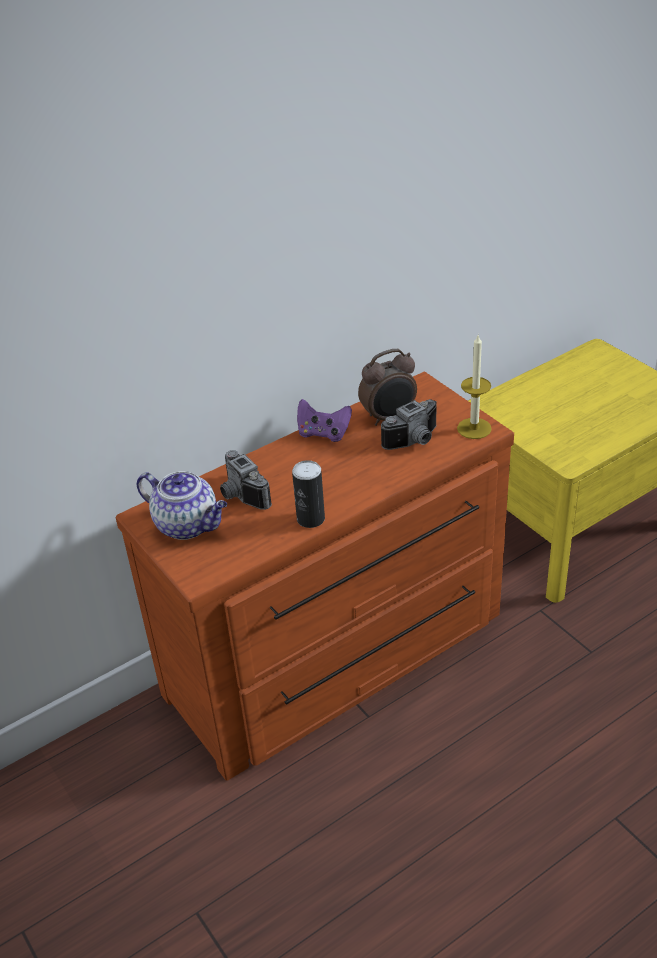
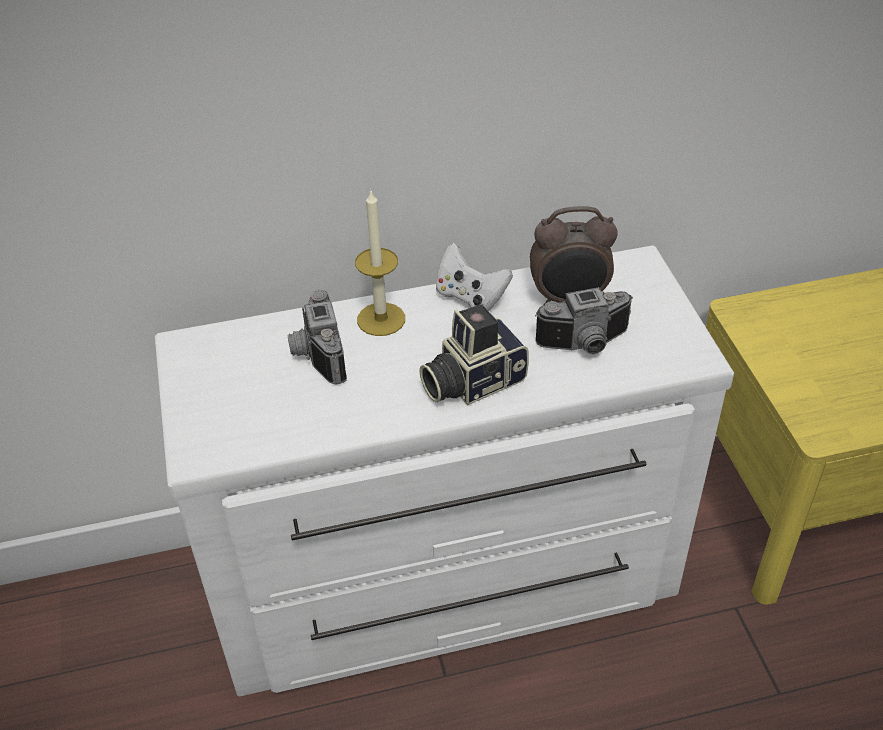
camera: 20 degrees right, 5 degrees up
brown dresser [115,372,514,780] -> white dresser [155,245,734,697]
teapot [136,471,227,540] -> none
can [292,460,325,528] -> none
purple game controller [297,399,352,442] -> white game controller [436,243,513,311]
candle [457,335,492,439] -> candle moved to [355,189,405,336]
none -> camera [419,304,529,405]

